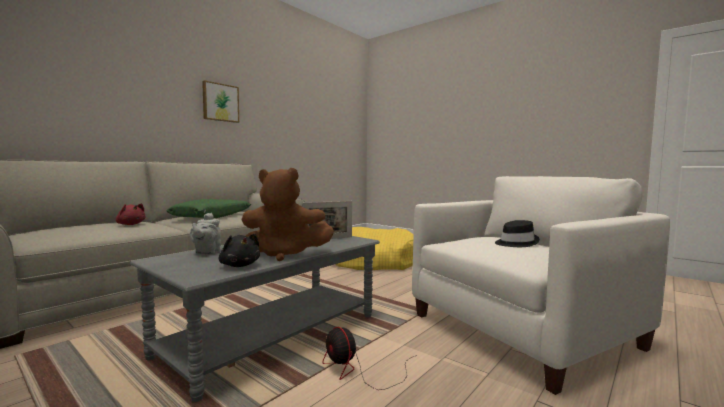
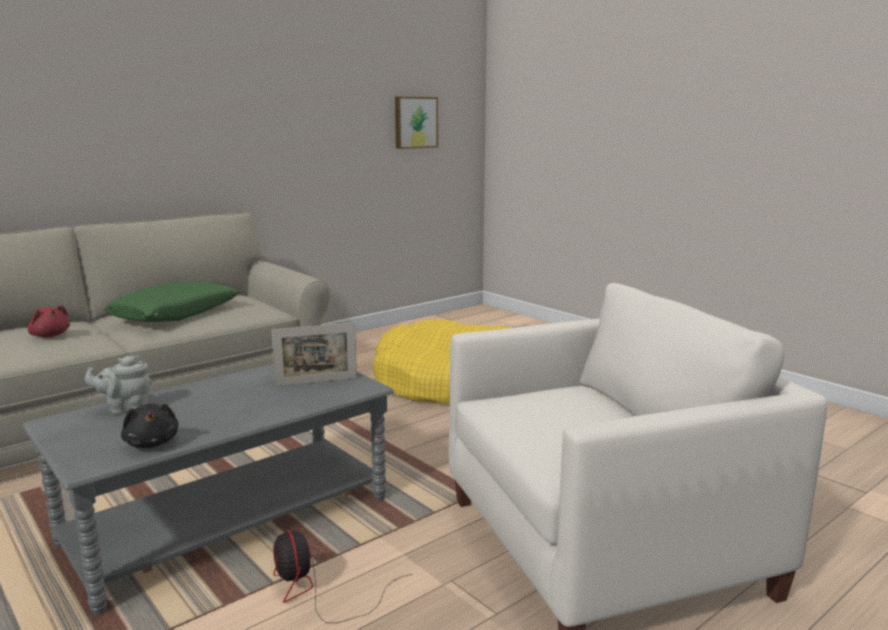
camera: 10 degrees right, 10 degrees up
grey teapot [190,213,221,255] -> grey teapot turned 60 degrees clockwise [85,356,152,415]
picture [202,80,239,123] -> picture moved to [395,97,438,149]
brown plush toy [241,168,334,261] -> none
black hat [495,220,540,247] -> none

